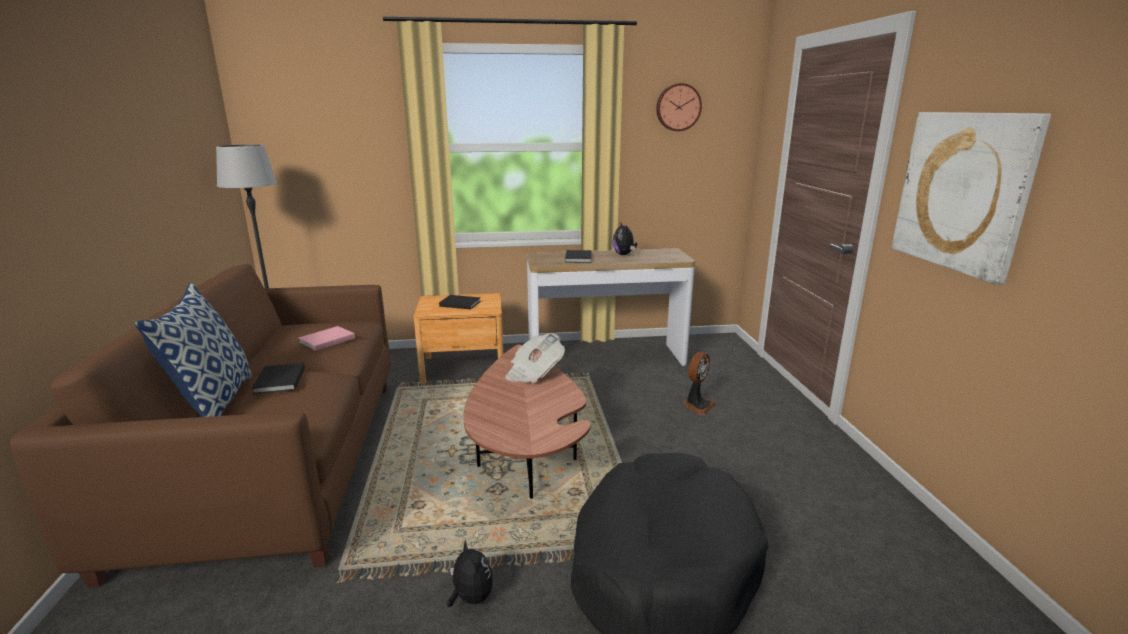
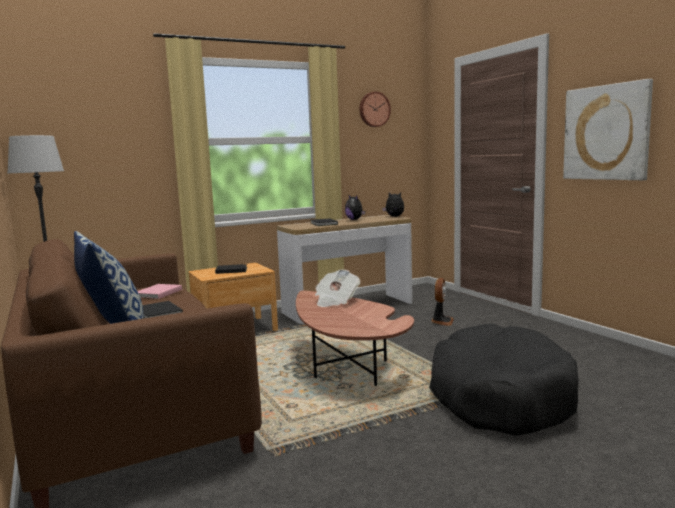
camera: 20 degrees left, 10 degrees down
plush toy [447,539,493,607] -> plush toy moved to [382,192,404,217]

